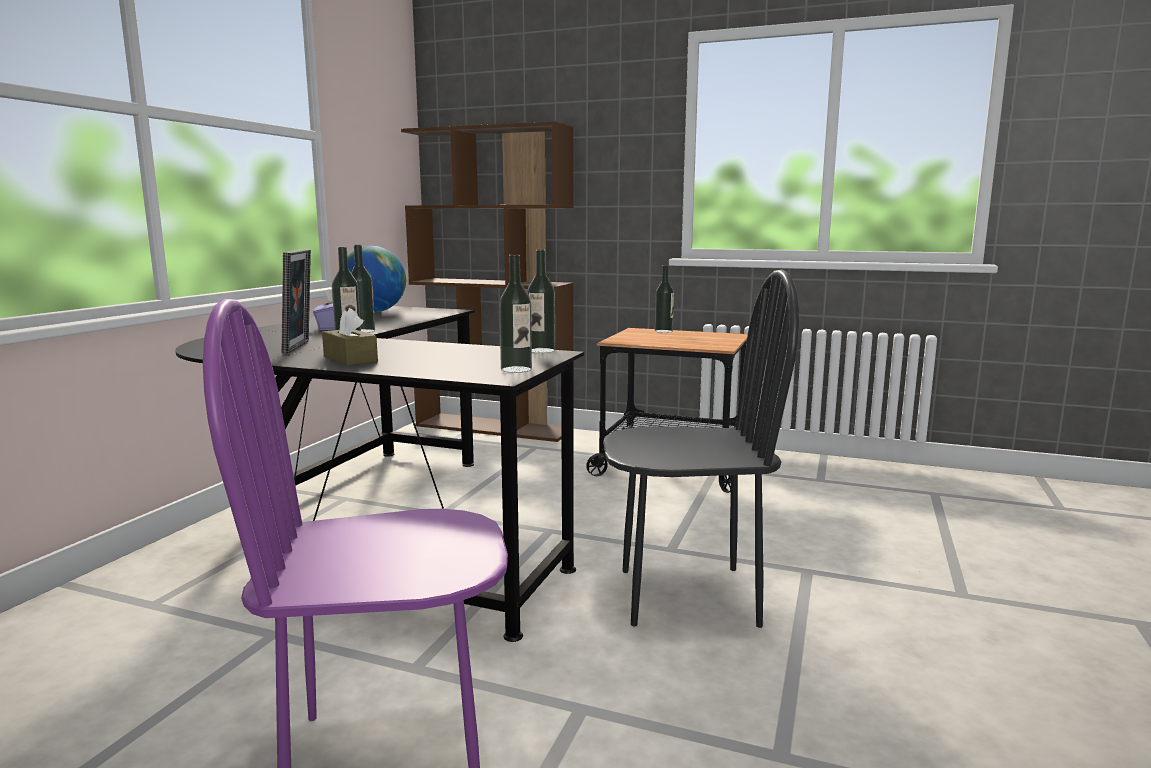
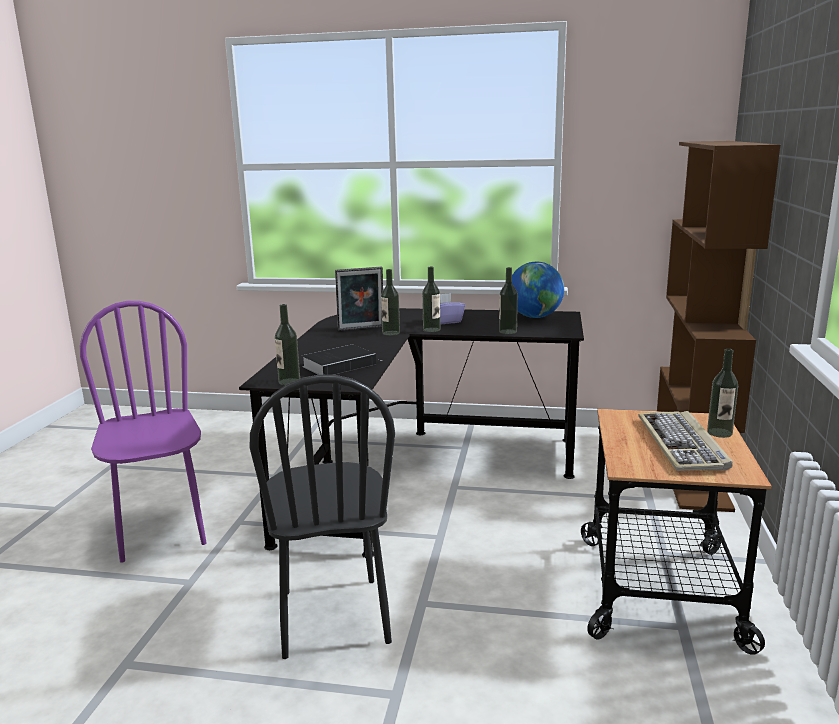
camera: 80 degrees right, 5 degrees up
brown tissue box [322,308,378,366] -> none
bottle [527,250,555,353] -> bottle moved to [499,267,518,334]
none -> book [302,345,384,375]
none -> keyboard [638,411,733,471]

